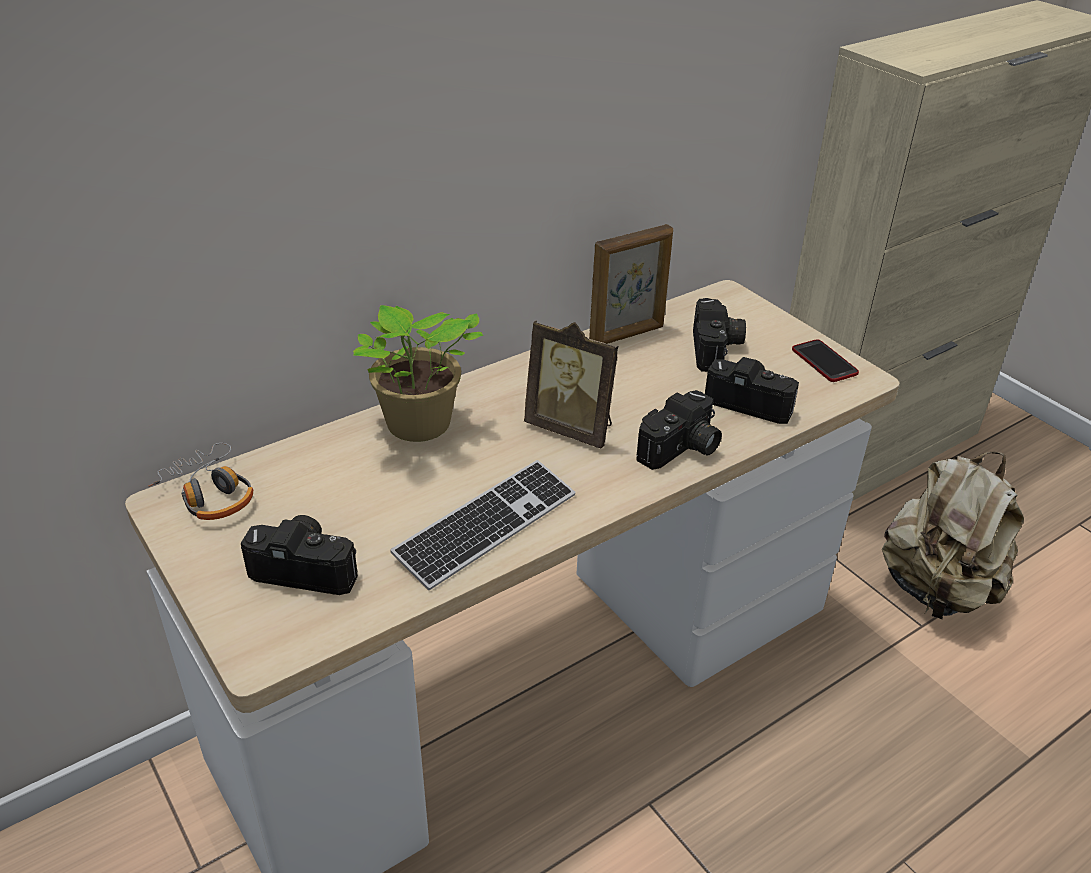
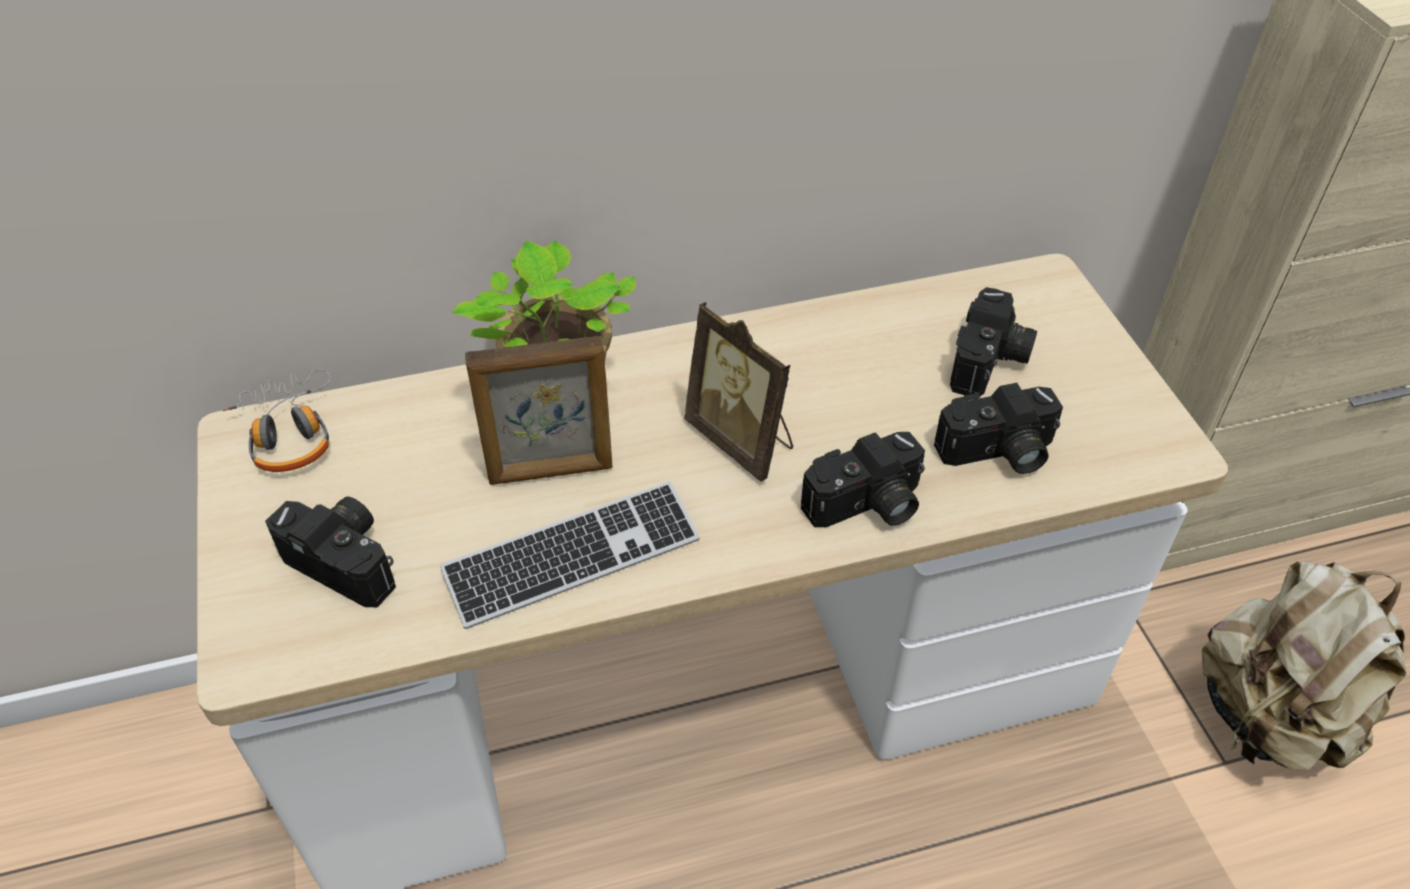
camera: 20 degrees right, 10 degrees up
picture frame [589,224,673,344] -> picture frame moved to [465,336,612,485]
camera [705,357,799,424] -> camera turned 120 degrees clockwise [934,383,1063,474]
phone [792,339,859,382] -> none

